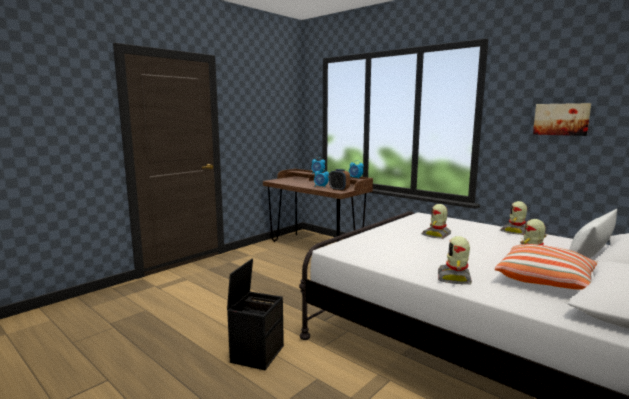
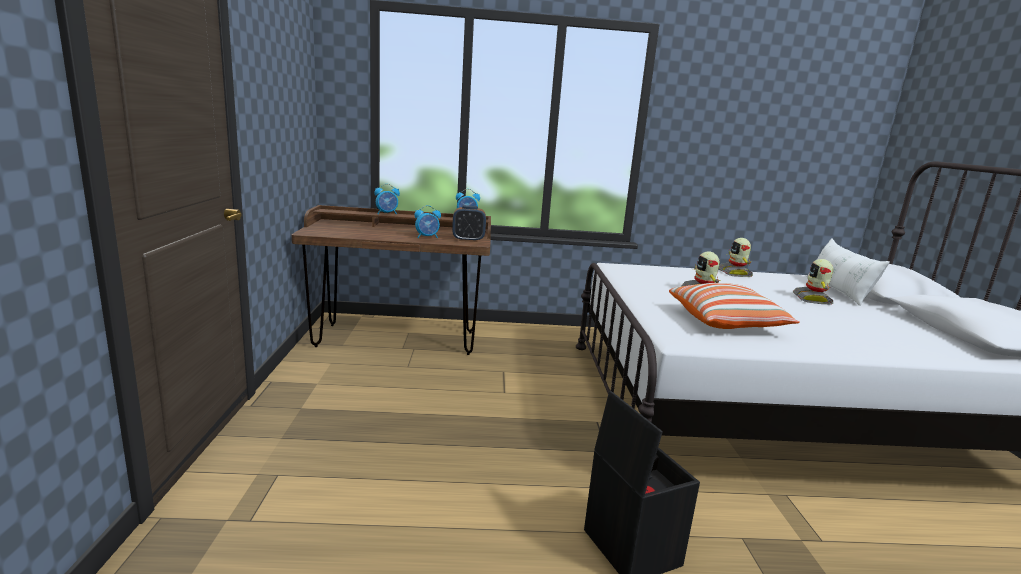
camera: 45 degrees left, 5 degrees up
toy robot [438,236,472,284] -> none
pillow [495,244,598,290] -> pillow moved to [669,283,800,329]
picture [533,103,591,136] -> none

